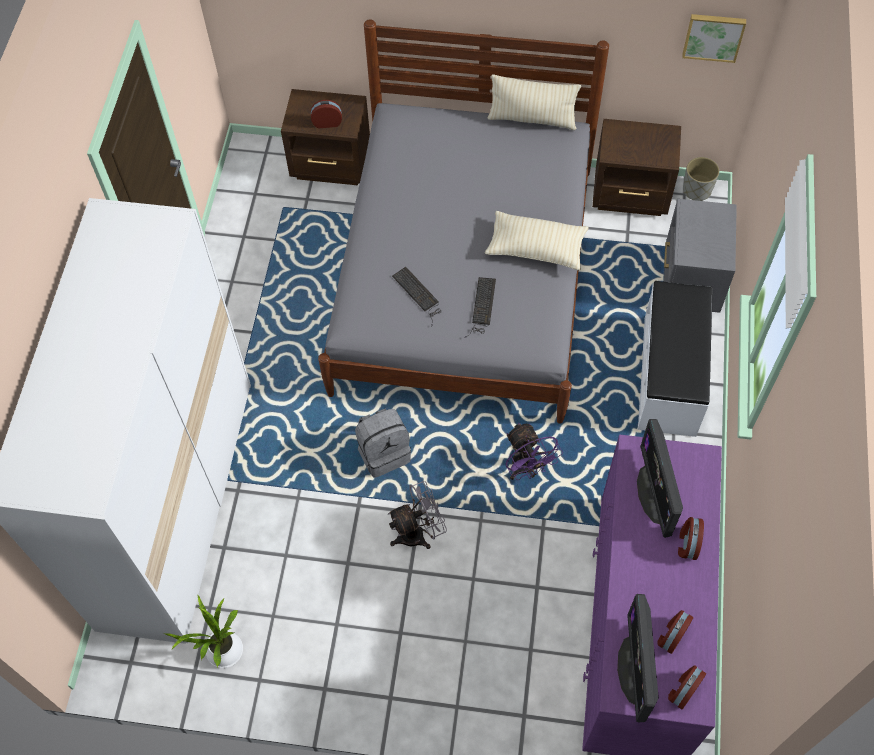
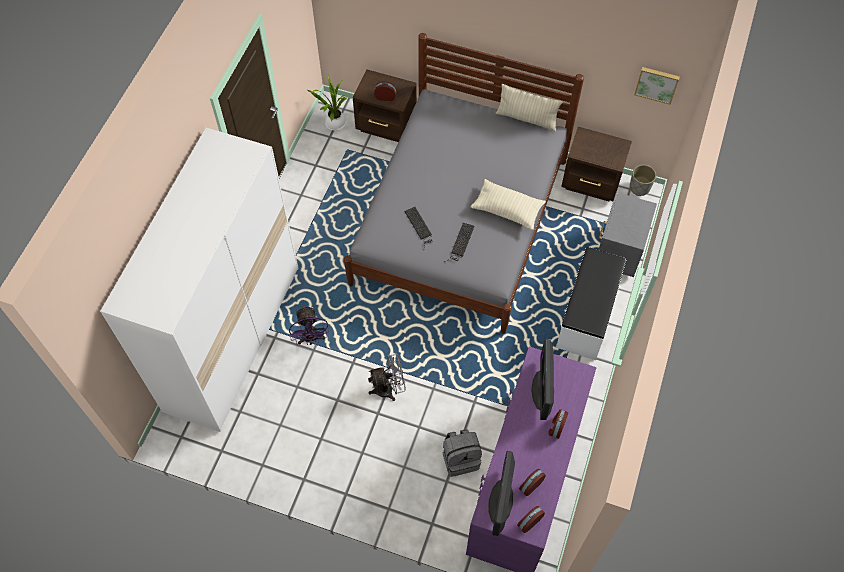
camera: 10 degrees right, 0 degrees up
potted plant [165,595,243,668] -> potted plant moved to [307,74,347,131]
grey backpack [355,408,411,478] -> grey backpack moved to [443,429,482,477]
purple fan [506,422,563,480] -> purple fan moved to [289,305,329,345]

